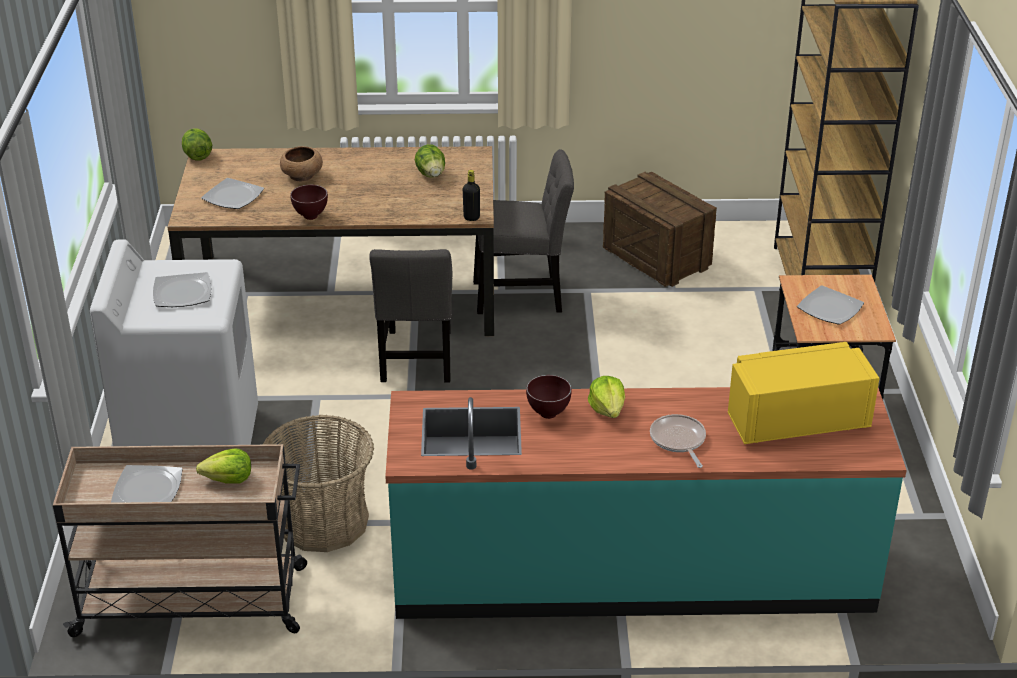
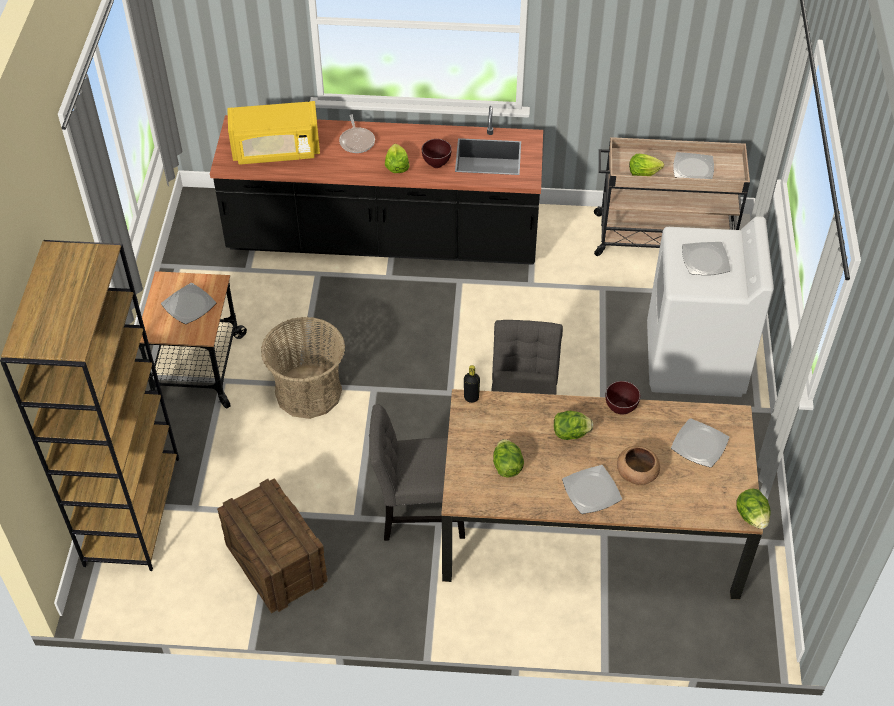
camera: 175 degrees left, 15 degrees up
basket [263,415,374,552] -> basket moved to [261,317,345,419]
turquoise counter [385,387,907,619] -> black counter [210,106,543,265]
none -> lettuce [554,411,593,440]
none -> plate [562,465,622,514]

